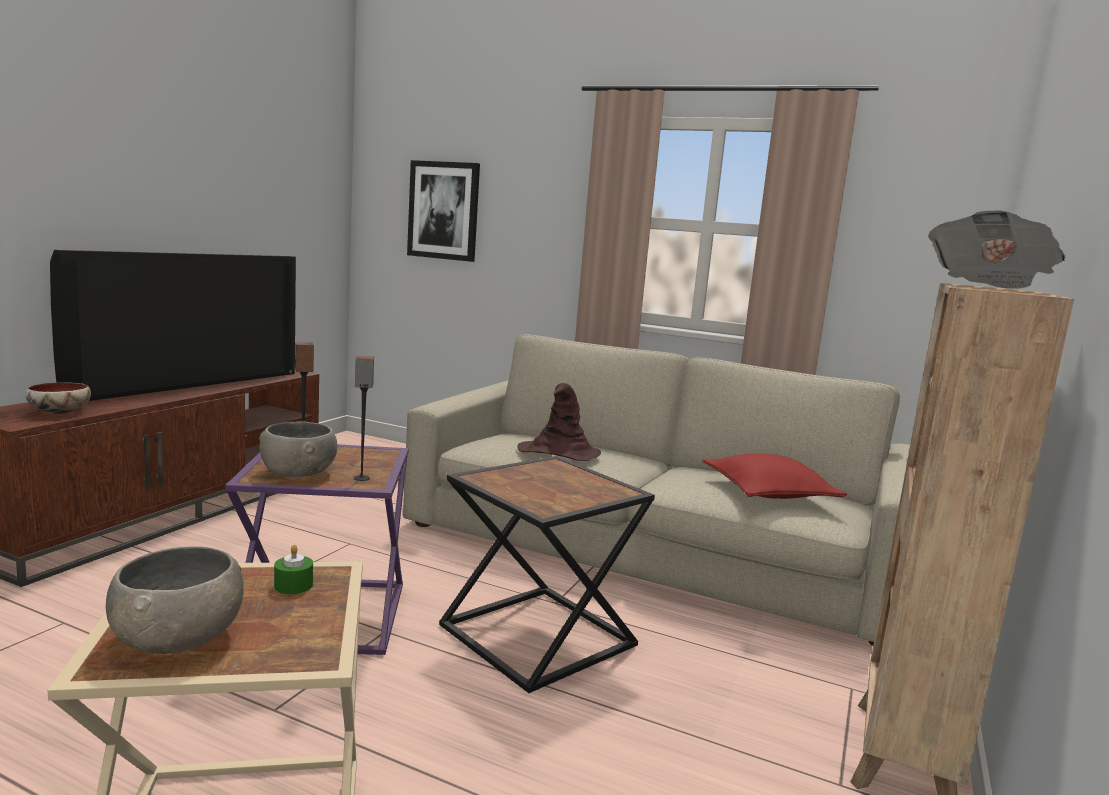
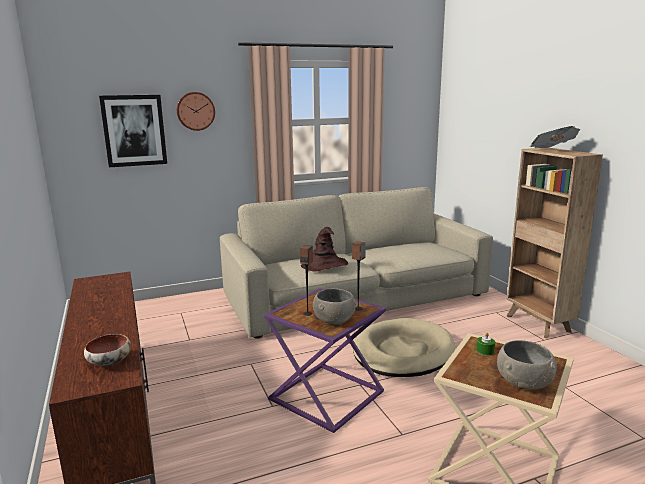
camera: 45 degrees left, 5 degrees up
television [50,250,296,401] -> none
black side table [439,456,655,693] -> beige dog bed [353,318,455,377]
red pillow [702,454,847,499] -> none
none -> wall clock [177,92,215,131]

